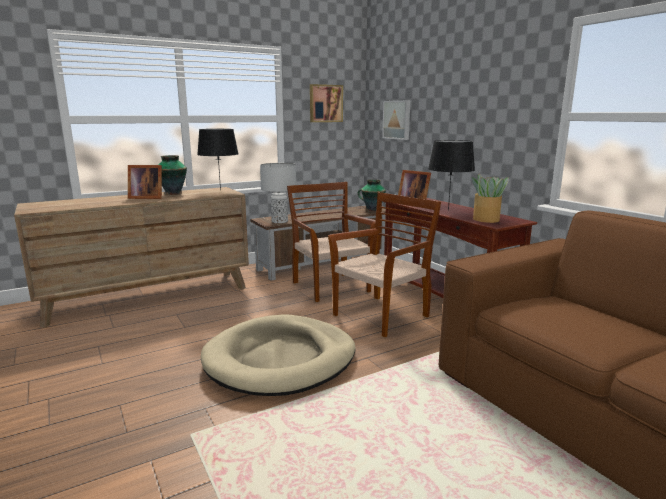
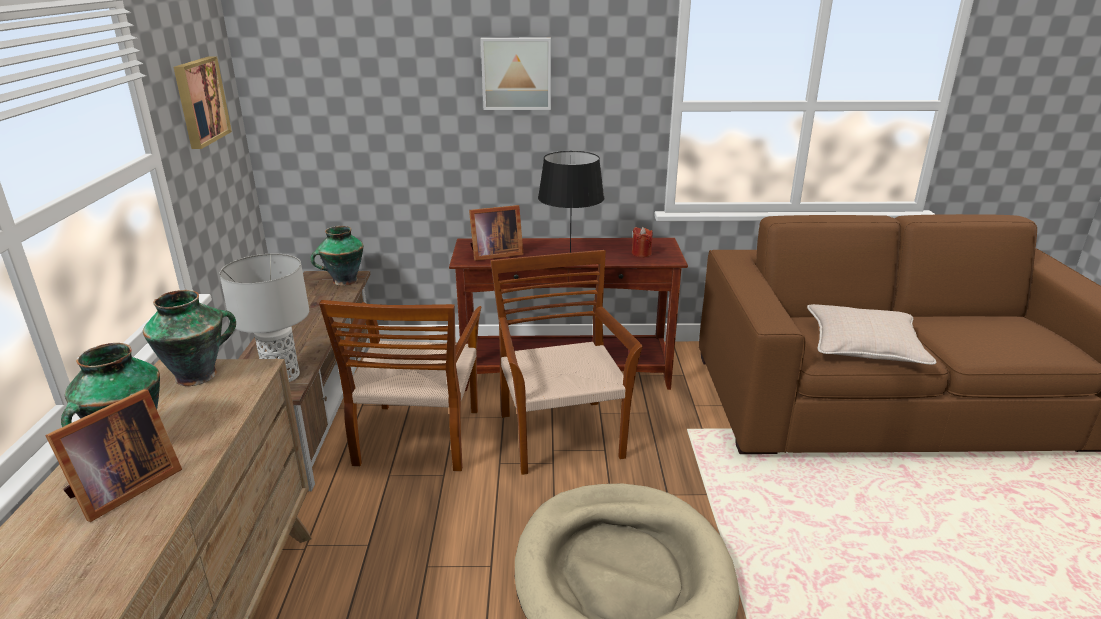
camera: 60 degrees left, 10 degrees up
black table lamp [197,129,238,191] -> vase [143,290,236,386]
brown armchair [287,182,375,302] -> brown armchair turned 90 degrees counterclockwise [319,300,482,472]
picture [382,100,410,140] -> picture moved to [481,38,551,110]
potted plant [472,174,509,223] -> red candle [632,227,652,258]
none -> beige pillow [807,304,936,365]

